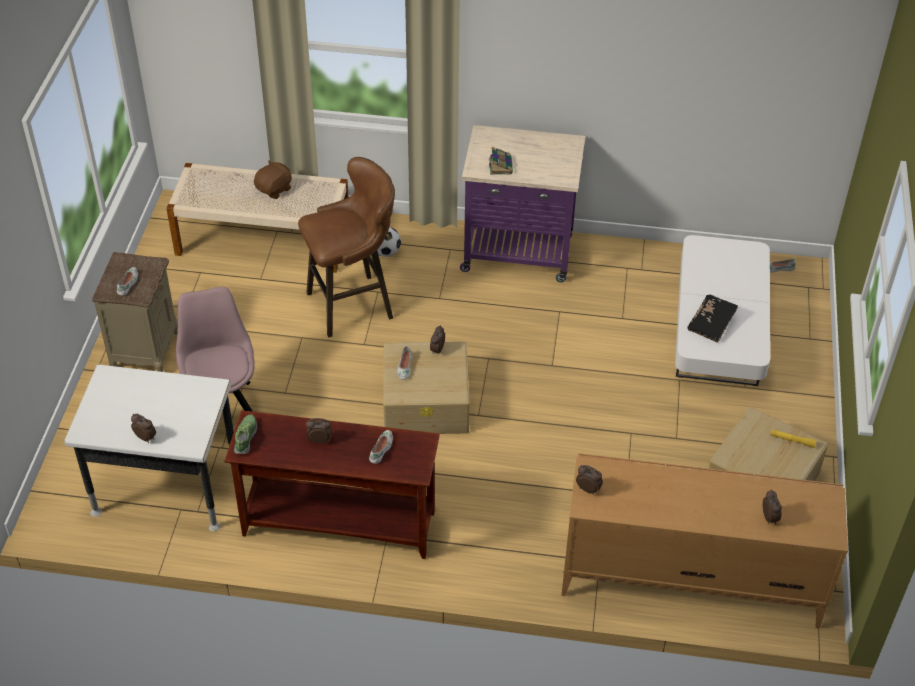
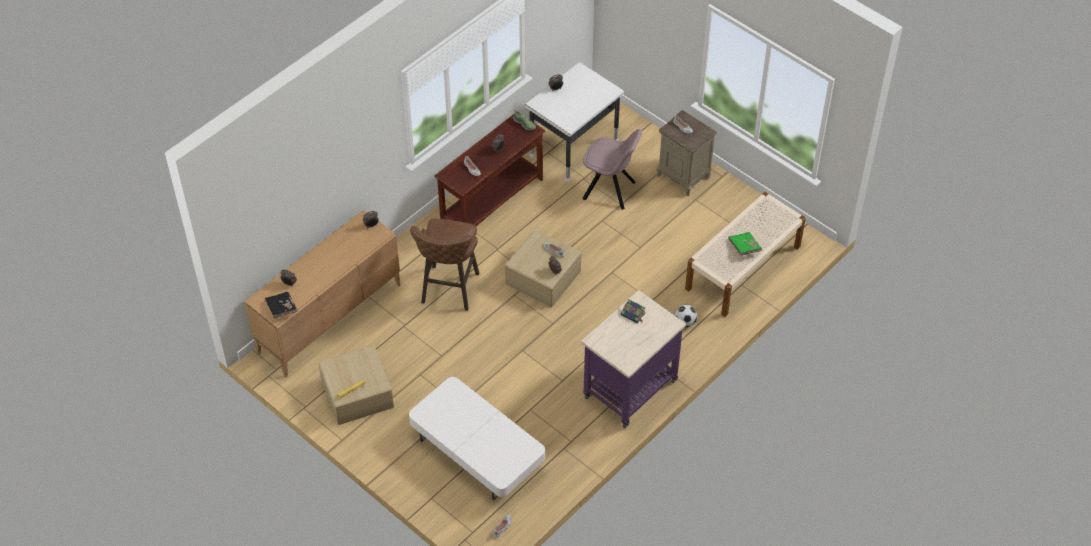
camera: 125 degrees right, 5 degrees up
brown plush toy [254,160,292,199] -> green book [728,232,762,256]
brown stool [298,157,395,337] -> brown stool moved to [410,218,479,311]
black book [687,295,738,343] -> black book moved to [264,292,297,318]

